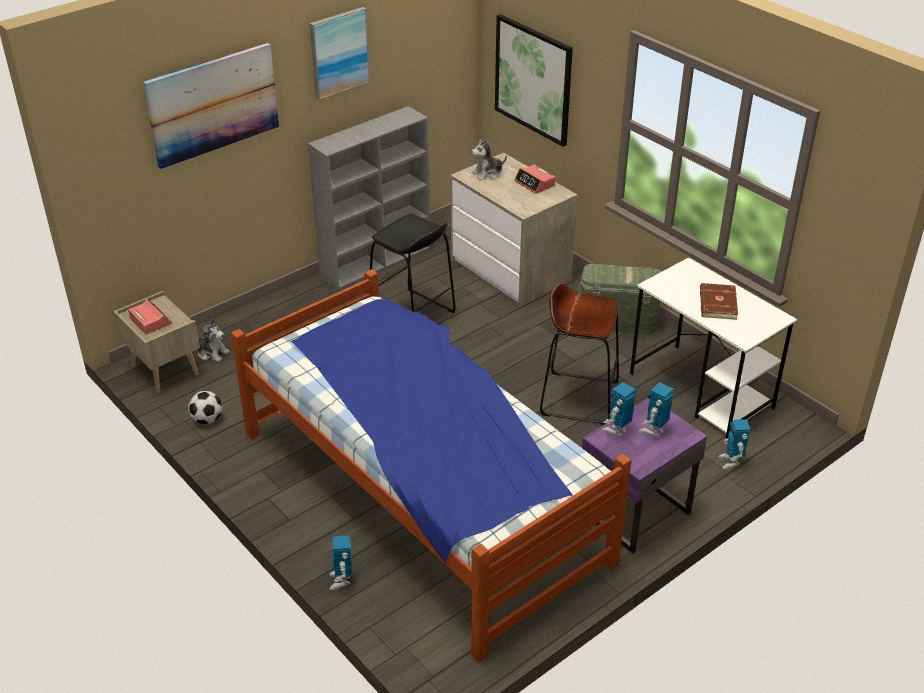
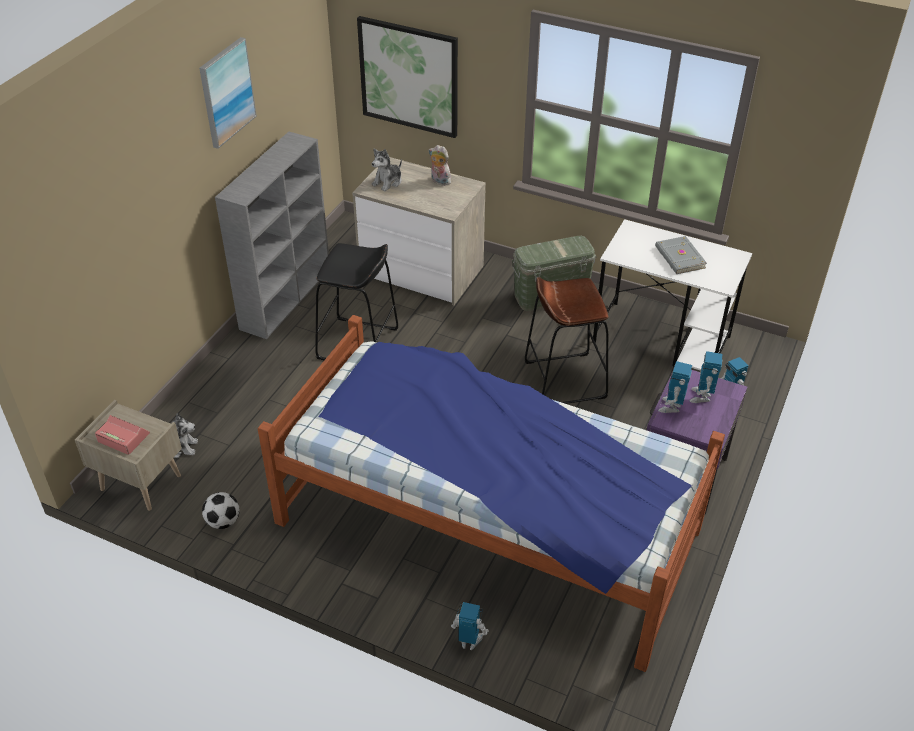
camera: 25 degrees left, 5 degrees up
picture [143,43,279,169] -> none
toy robot [329,535,352,590] -> toy robot turned 135 degrees clockwise [451,602,489,650]
alarm clock [514,165,555,194] -> plush toy [429,145,451,186]
brown book [700,283,738,320] -> grey book [655,236,707,274]

